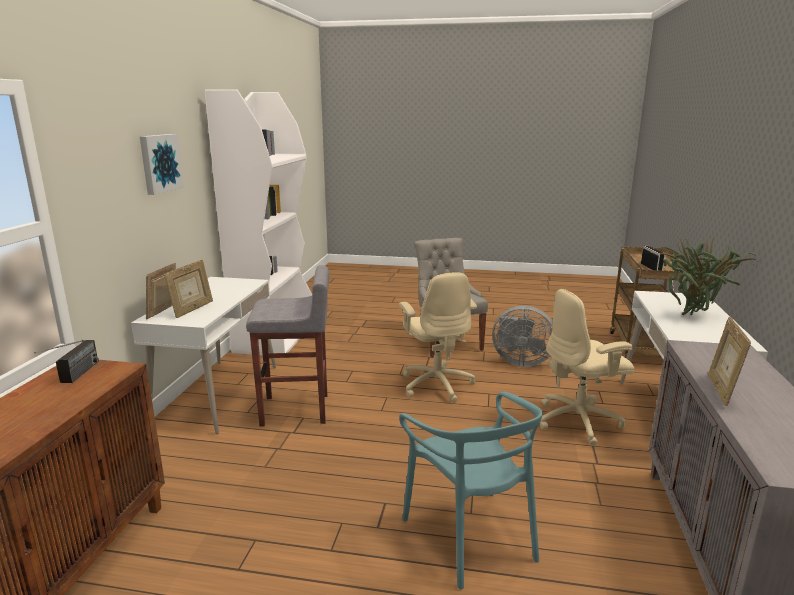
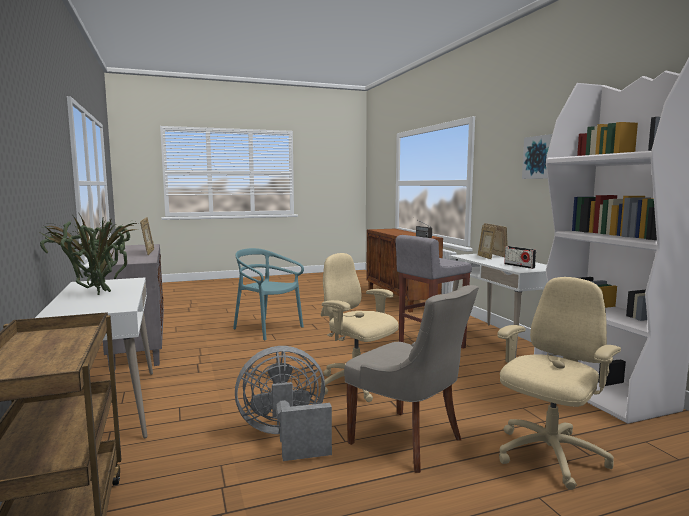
camera: 150 degrees right, 10 degrees down
beige office chair [540,289,634,446] -> beige office chair moved to [497,277,621,490]
radio [641,246,666,270] -> radio moved to [504,246,536,269]

